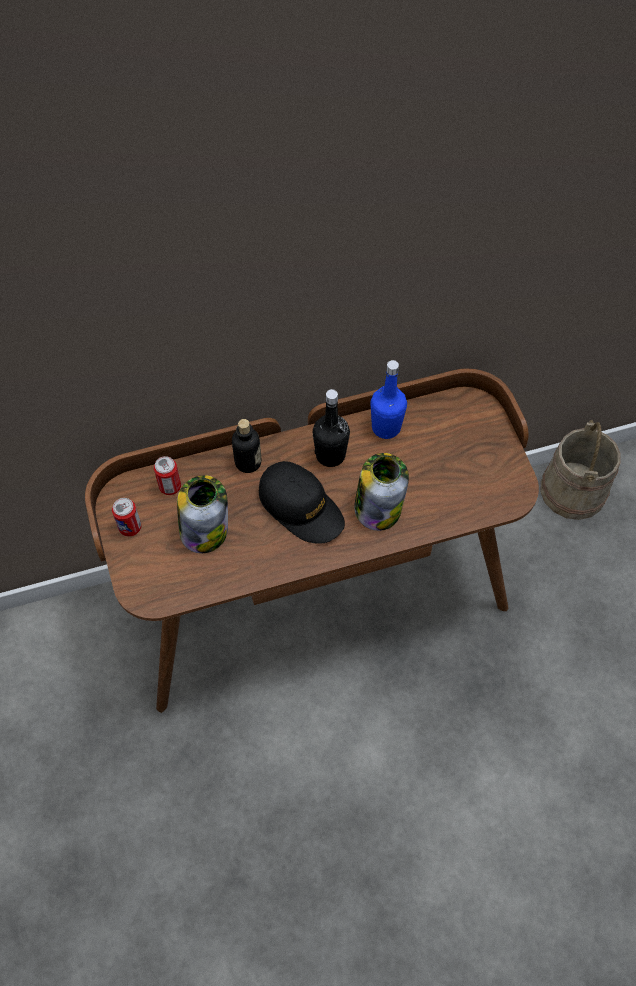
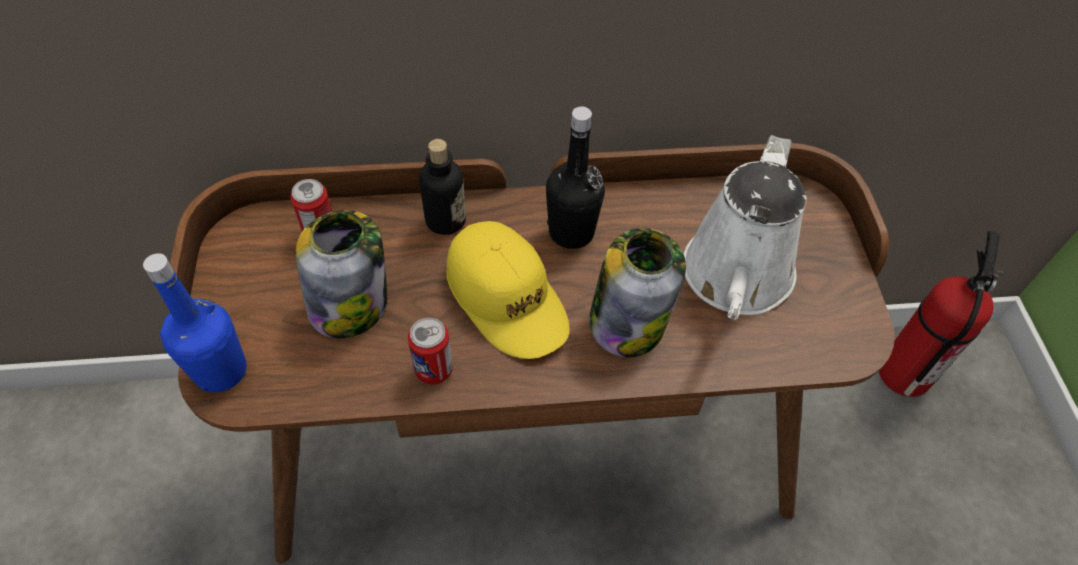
camera: 10 degrees right, 5 degrees down
can [112,498,141,536] -> can moved to [408,318,453,385]
black cap [259,461,345,544] -> yellow cap [447,221,570,359]
blue bottle [370,360,407,439] -> blue bottle moved to [143,253,247,393]
beige bucket [540,420,621,520] -> fire extinguisher [879,230,1004,397]
none -> white watering can [684,135,806,320]

